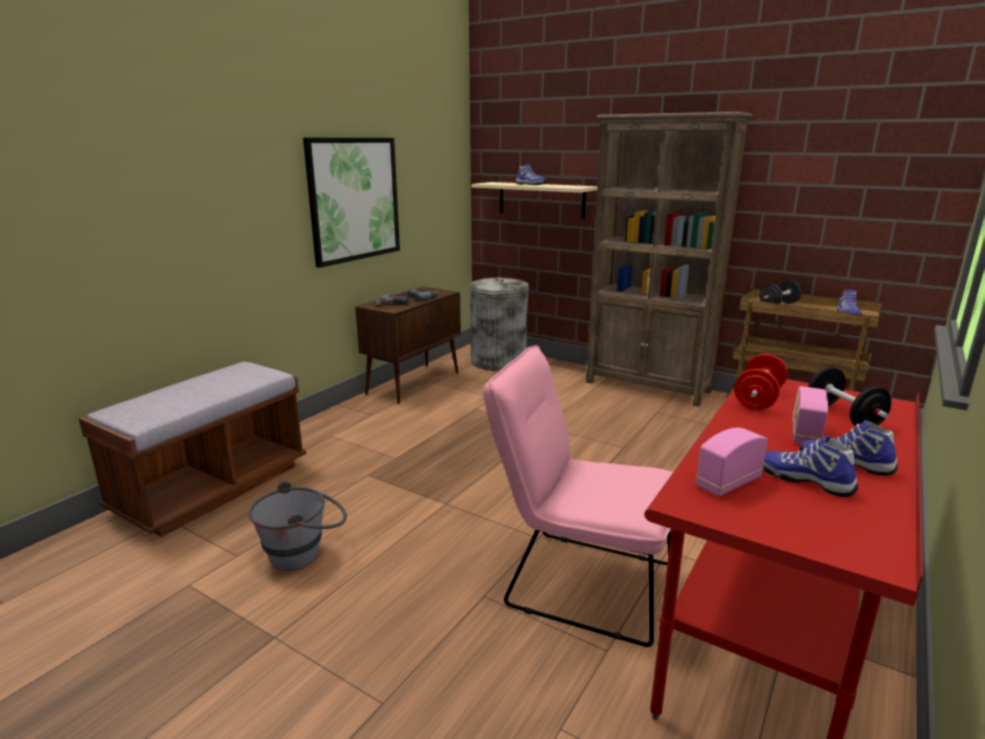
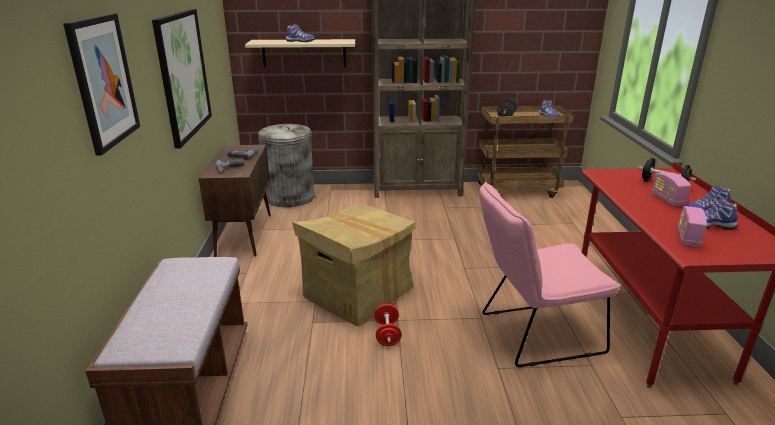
camera: 35 degrees left, 5 degrees up
grey bucket [248,481,347,571] -> none
red dumbbell [734,354,788,410] -> red dumbbell moved to [374,304,401,346]
none -> picture [63,13,140,156]
none -> cardboard box [292,204,416,326]

